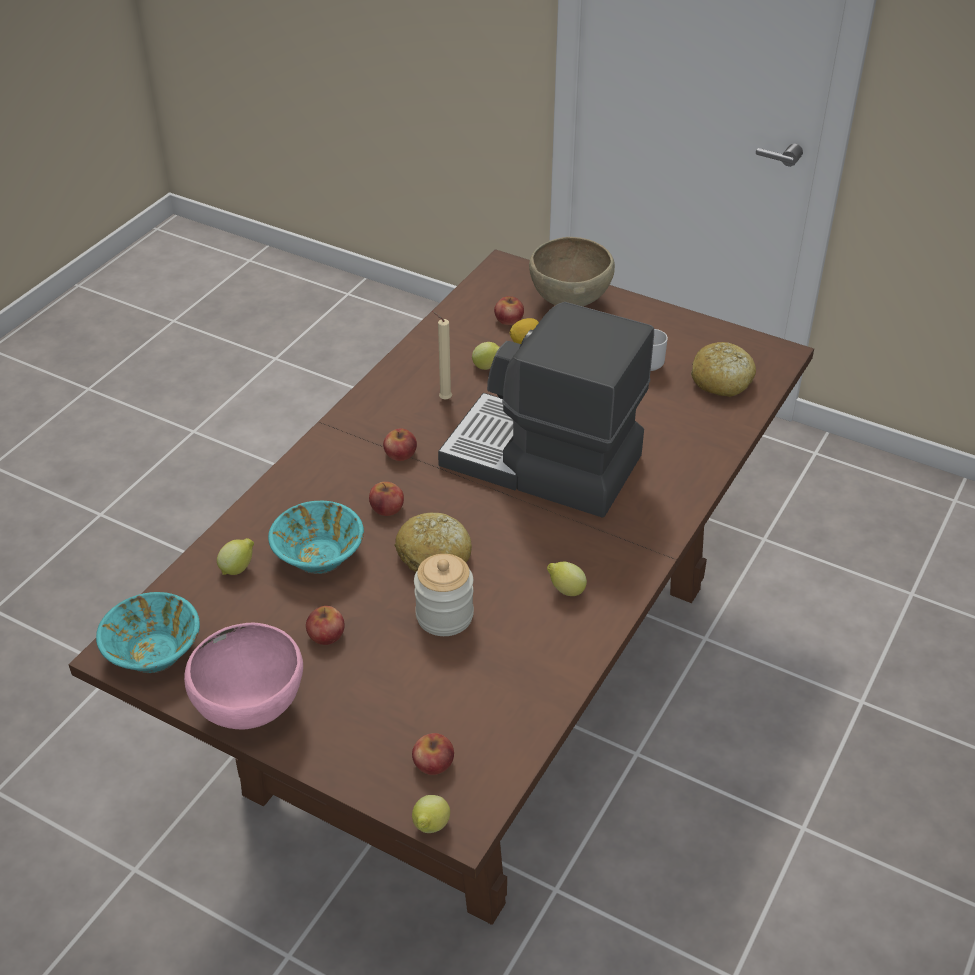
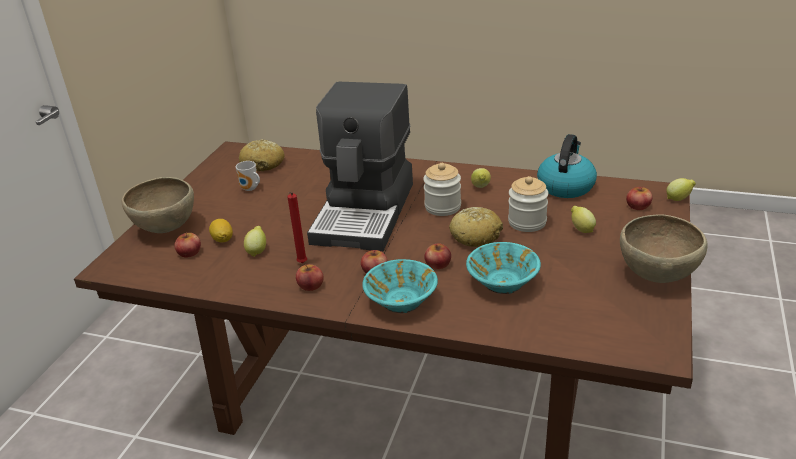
camera: 100 degrees left, 10 degrees down
turquoise bowl [96,592,200,673] -> turquoise bowl moved to [362,259,438,313]
pink bowl [184,623,303,729] -> brown bowl [620,214,708,283]
lemon [217,538,254,575] -> lemon moved to [571,206,596,233]
apple [306,606,345,645] -> apple moved to [296,264,324,291]
beige candle [432,311,452,400] -> red candle [288,192,307,263]
none -> jar [423,163,461,216]
none -> kettle [537,134,597,198]

